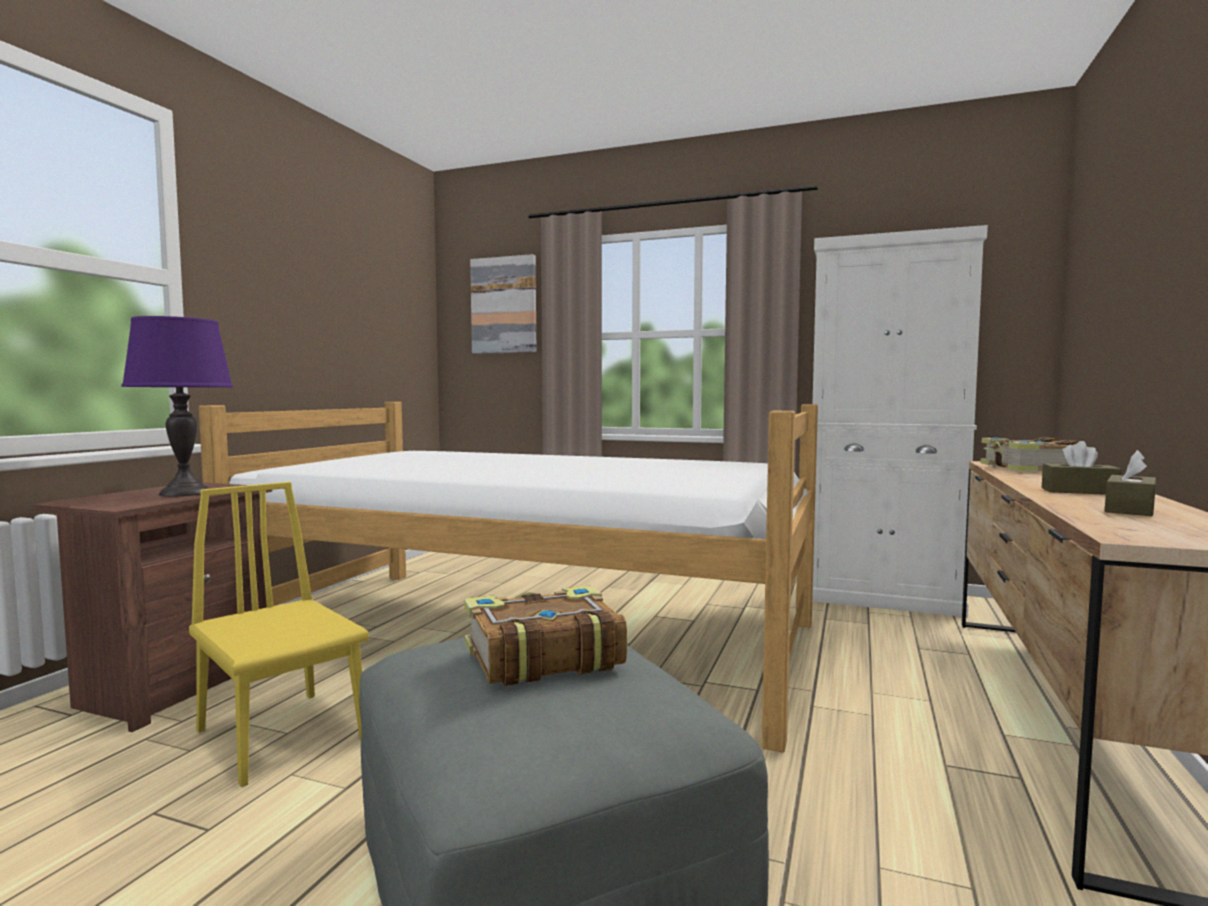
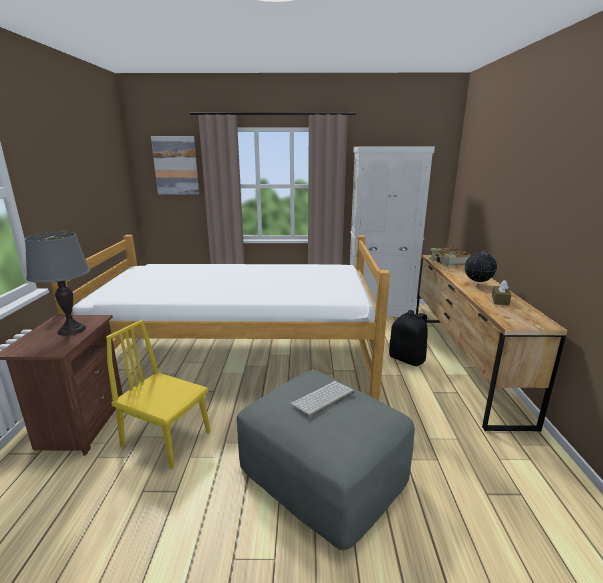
camera: 20 degrees left, 15 degrees up
purple table lamp [121,316,233,497] -> grey table lamp [25,232,90,336]
book [464,585,627,686] -> keyboard [291,381,354,418]
brown tissue box [1042,441,1122,495] -> globe [465,249,497,286]
none -> black backpack [389,310,428,366]

